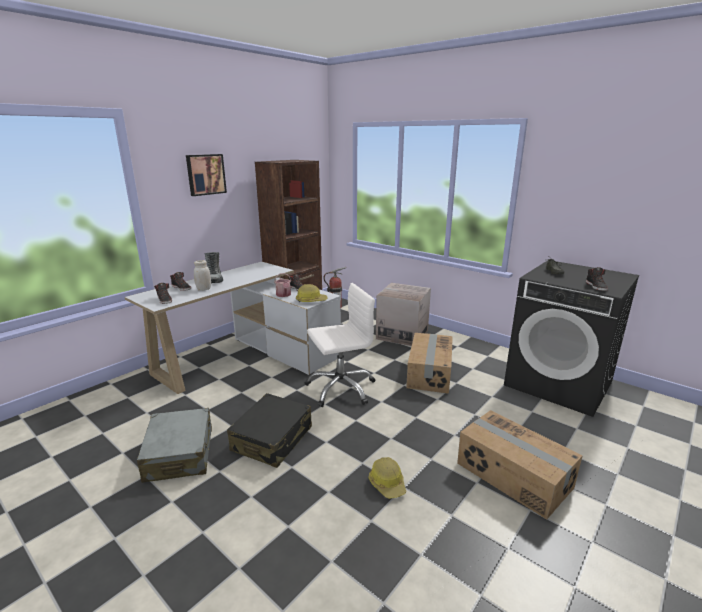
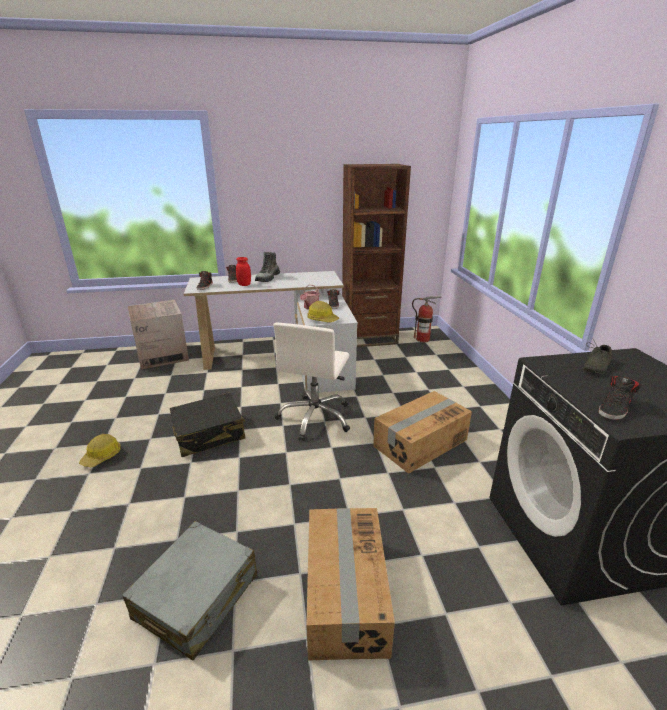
camera: 40 degrees right, 5 degrees up
grey suitcase [137,408,212,483] -> grey suitcase moved to [122,521,257,660]
picture [186,154,227,196] -> none
white jar [194,260,211,291] -> red jar [236,257,251,286]
white office chair [305,283,375,407] -> white office chair turned 90 degrees clockwise [274,323,350,441]
hard hat [369,457,406,499] -> hard hat moved to [79,434,121,467]
cardboard box [376,283,431,346] -> cardboard box moved to [128,300,189,370]

